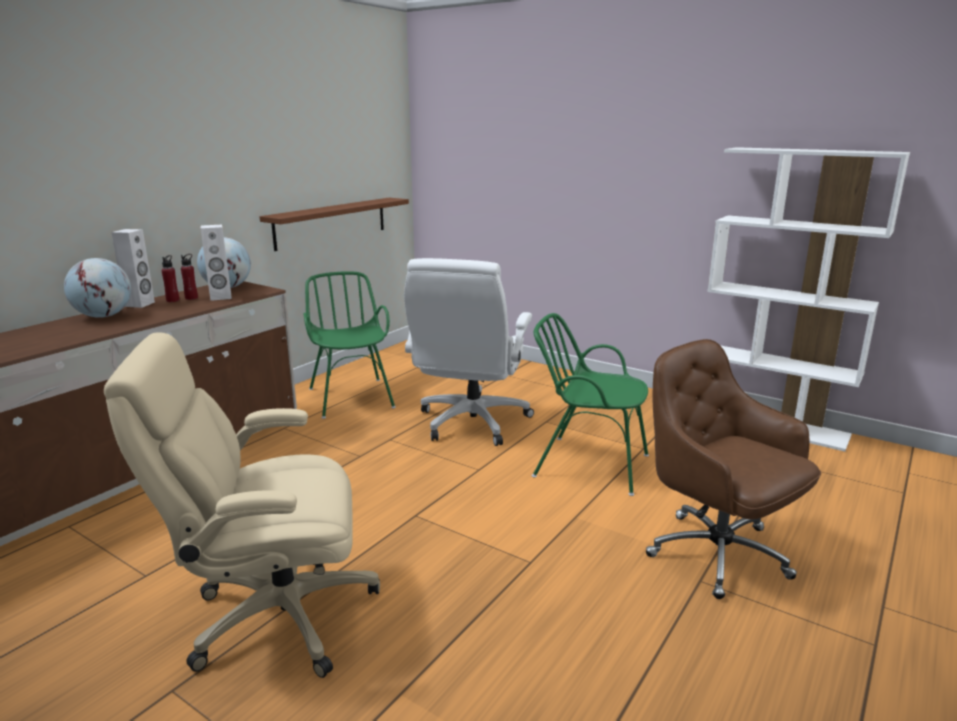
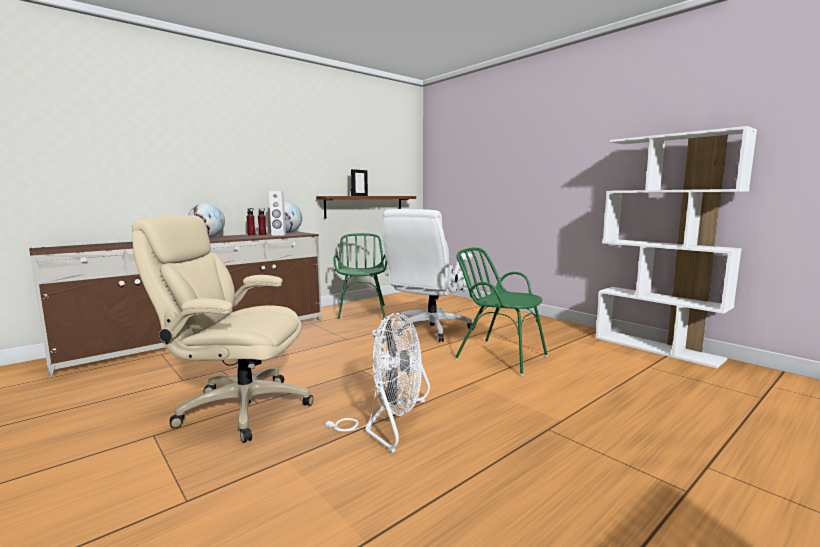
camera: 15 degrees right, 10 degrees down
white speaker [111,229,155,308] -> none
brown office chair [646,339,821,599] -> none
none -> white fan [325,313,430,453]
none -> picture frame [351,169,368,196]

